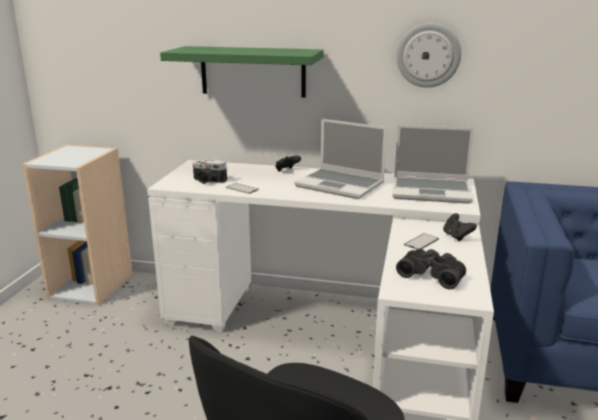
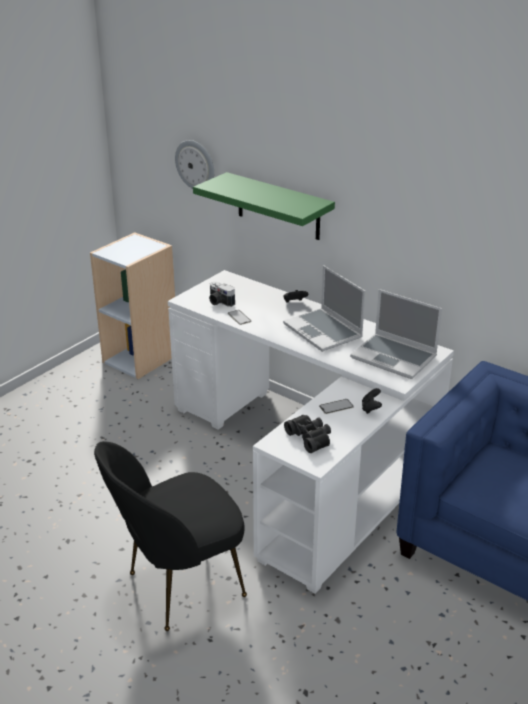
camera: 25 degrees right, 10 degrees up
wall clock [397,23,461,88] -> wall clock moved to [175,140,214,189]

